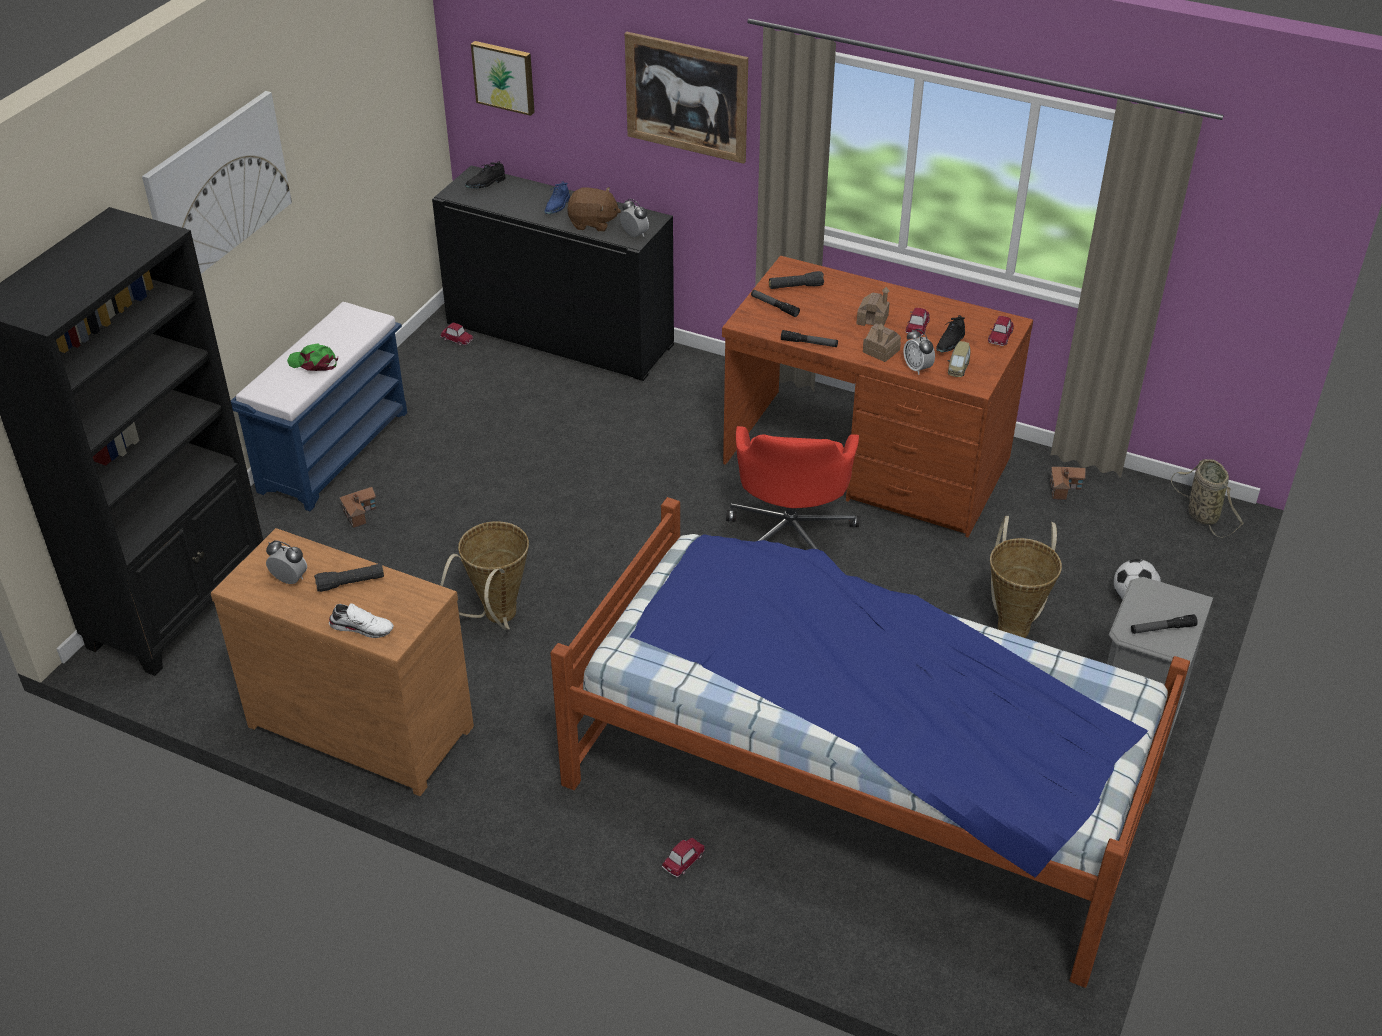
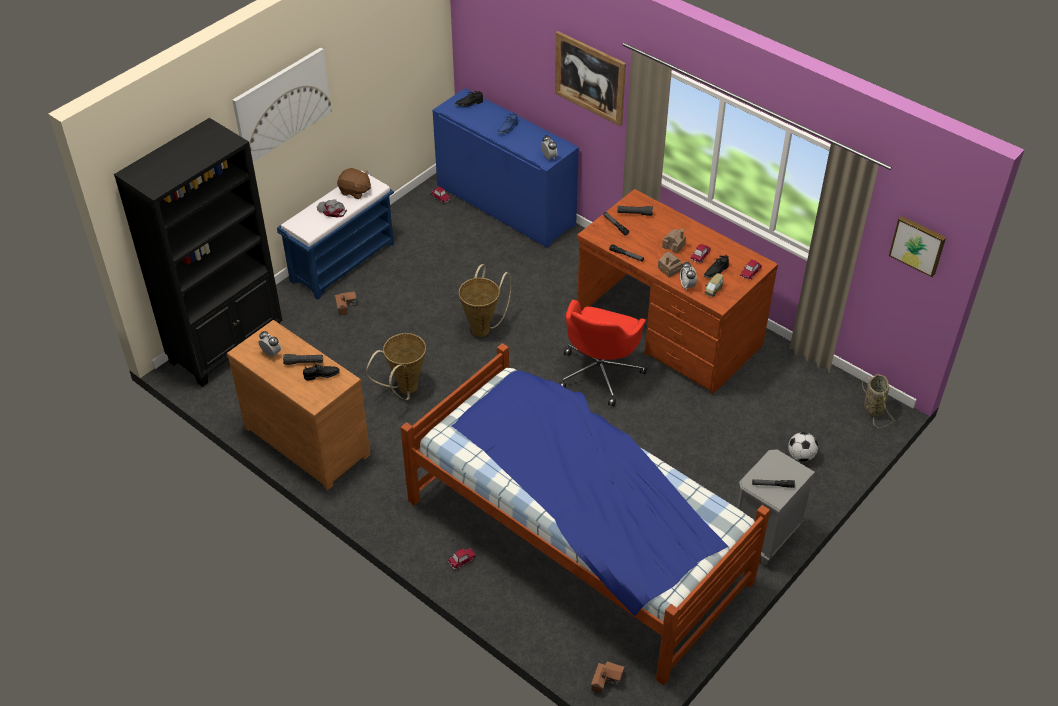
camera: 15 degrees right, 5 degrees up
green cap [287,343,338,371] -> grey cap [317,200,347,217]
white shoe [329,603,394,638] -> none
black cabinet [432,165,674,381] -> blue cabinet [433,88,579,248]
picture [471,41,535,116] -> picture moved to [889,216,946,277]
brown plush toy [567,187,621,232] -> brown plush toy moved to [337,168,371,199]
basket [990,516,1062,638] -> basket moved to [459,264,511,337]
toy house [1050,467,1086,500] -> toy house moved to [591,662,625,694]
none -> black shoe [303,363,340,381]

